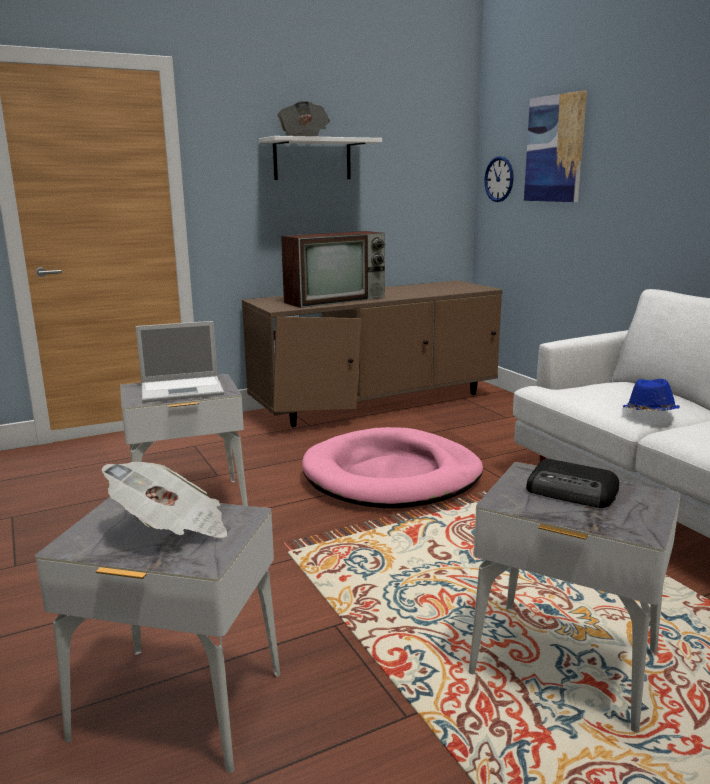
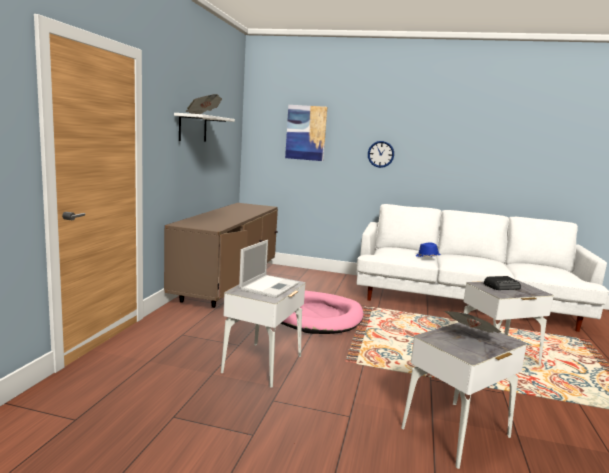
camera: 50 degrees left, 5 degrees down
television [281,231,385,308] -> none
wall clock [484,156,514,202] -> wall clock moved to [368,141,394,168]

